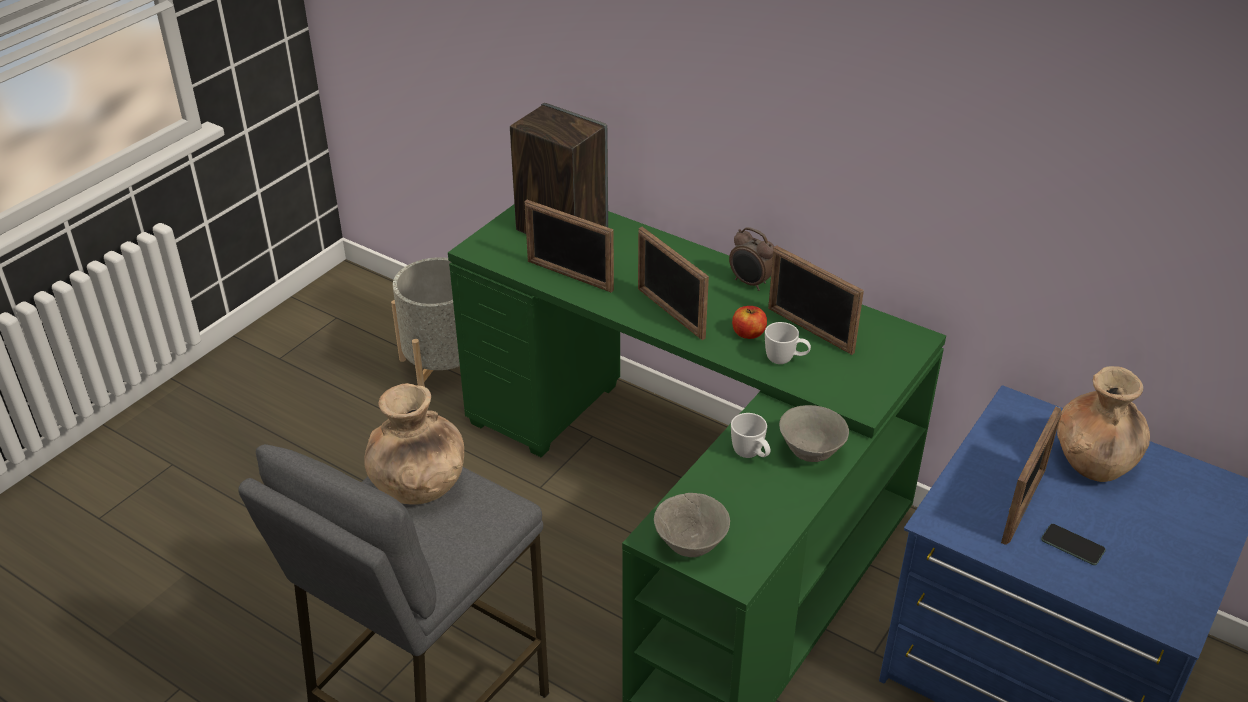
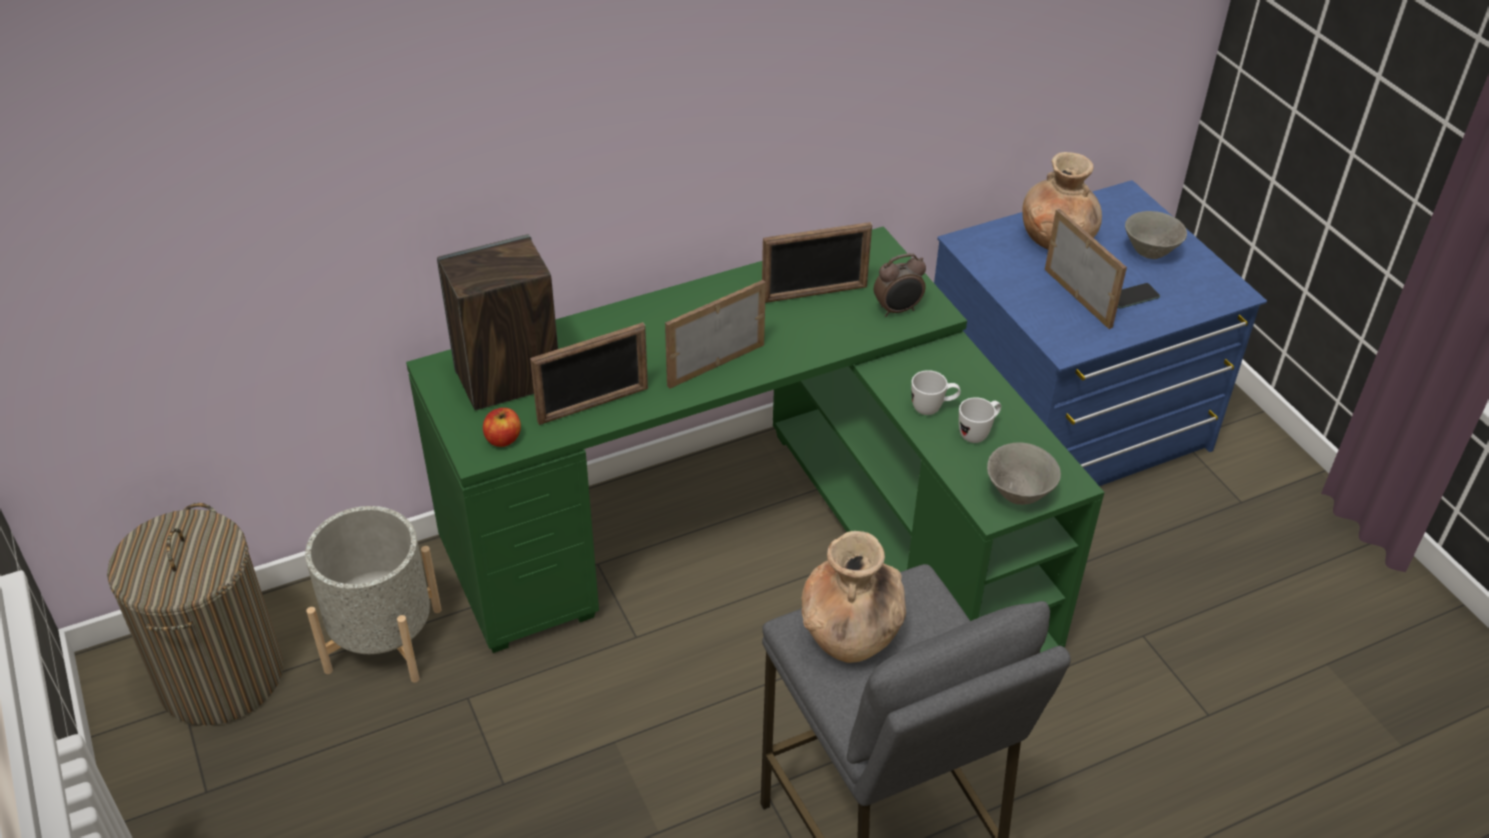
camera: 60 degrees left, 5 degrees up
picture frame [638,227,709,340] -> picture frame turned 150 degrees clockwise [665,280,766,389]
alarm clock [729,227,774,291] -> alarm clock moved to [874,253,926,317]
apple [732,306,767,339] -> apple moved to [483,408,521,447]
white mug [765,322,811,364] -> white mug moved to [959,397,1001,443]
grey bowl [779,405,849,462] -> grey bowl moved to [1125,211,1187,259]
none -> laundry basket [107,503,283,725]

